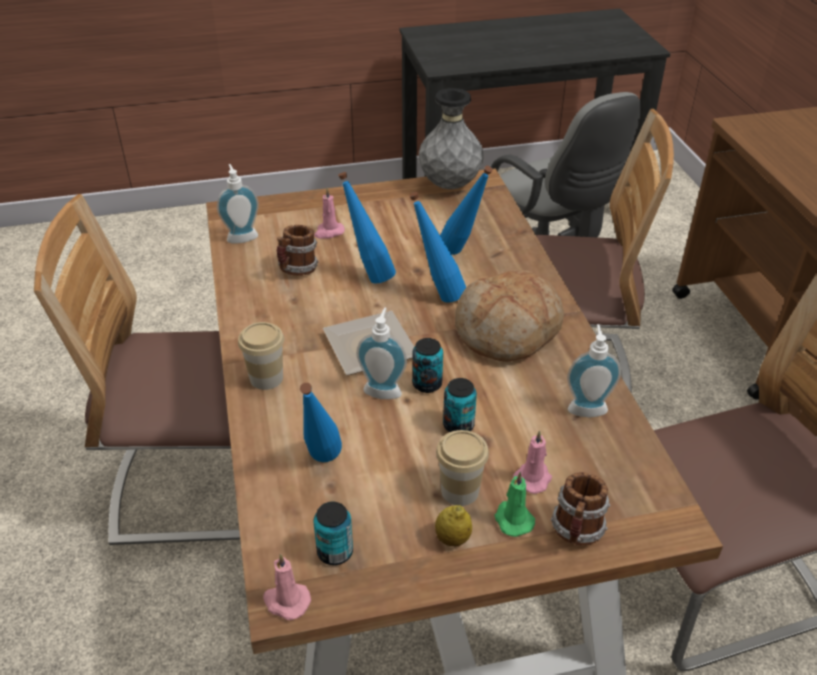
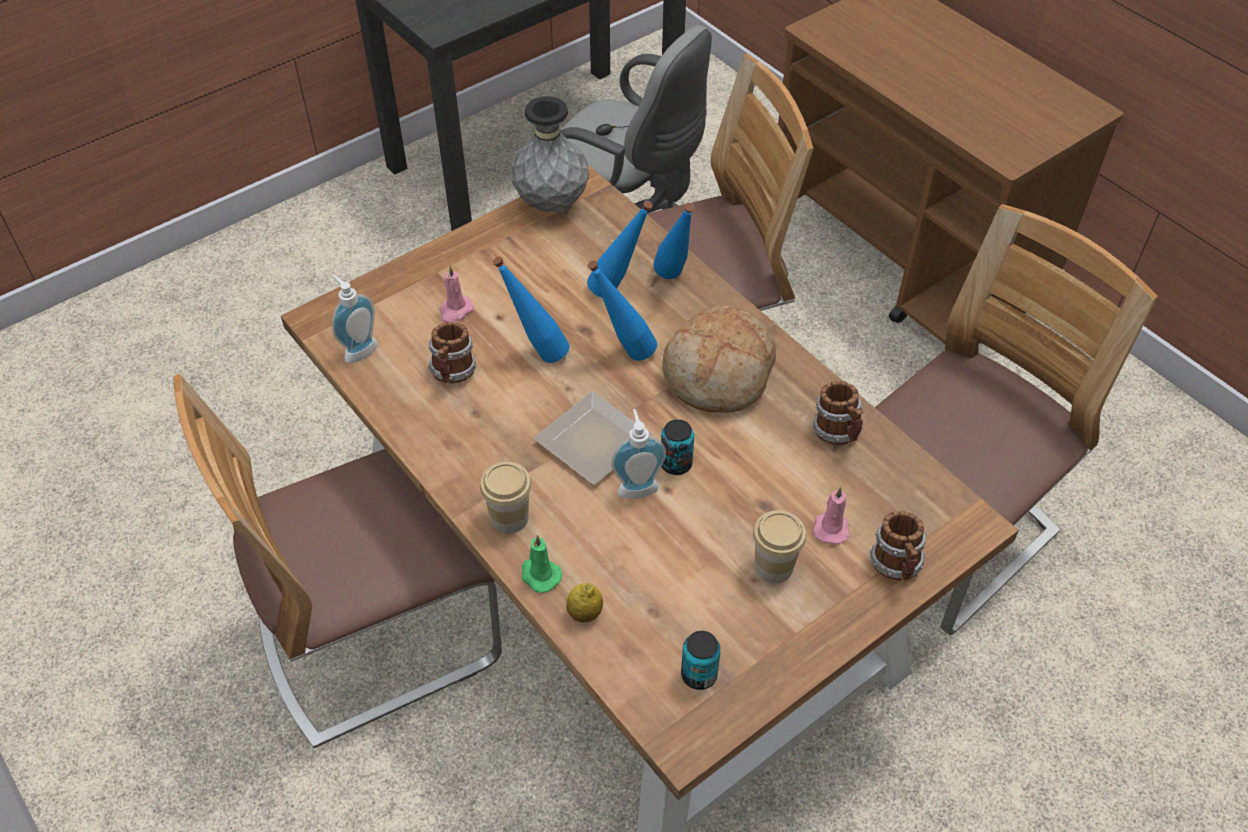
camera: 25 degrees left, 10 degrees up
pink candle [263,554,311,620] -> none
blue bottle [300,383,342,462] -> blue bottle moved to [653,203,695,279]
lemon [435,505,472,546] -> lemon moved to [566,583,603,622]
can [443,378,477,432] -> none
green candle [495,472,535,537] -> green candle moved to [522,535,562,593]
soap dispenser [567,324,621,417] -> mug [812,381,863,445]

